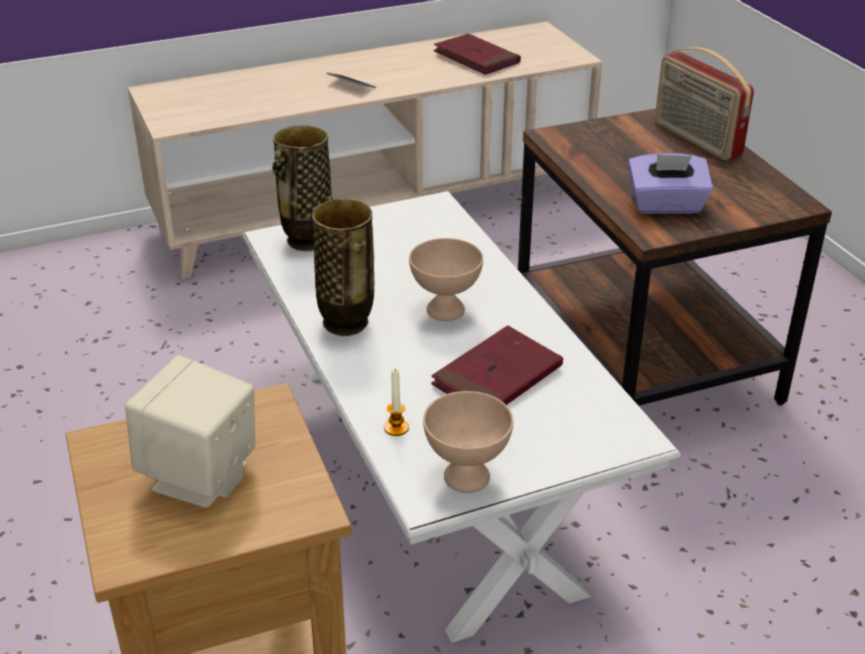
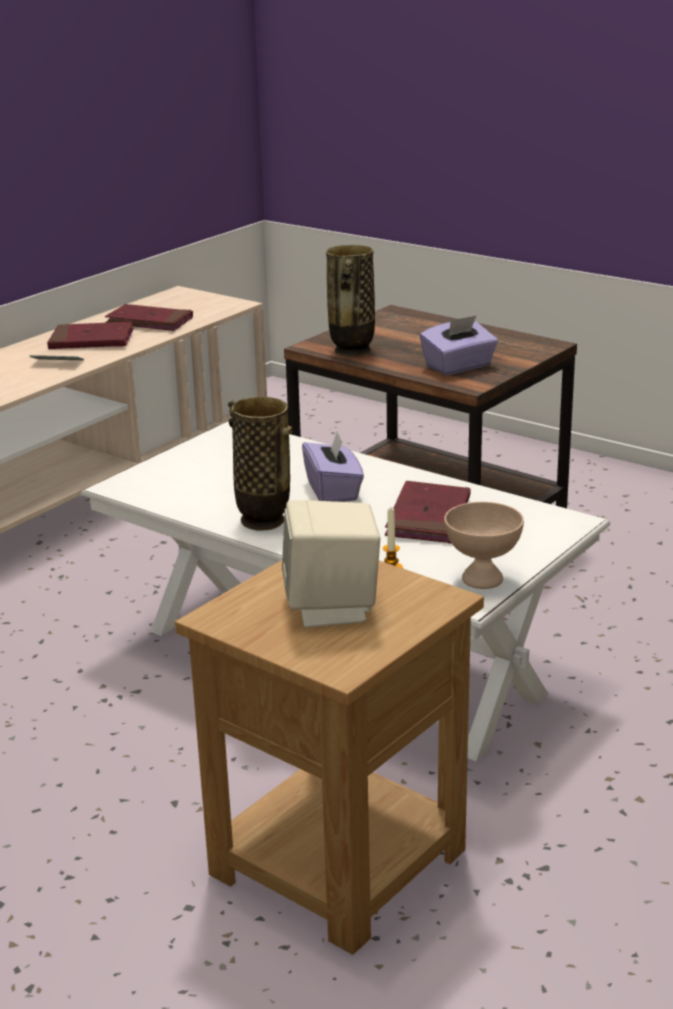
camera: 30 degrees left, 10 degrees down
vase [272,125,332,251] -> vase moved to [326,245,375,357]
beige bowl [409,238,483,321] -> purple tissue box [302,430,364,502]
radio [655,47,754,161] -> none
none -> red book [47,322,134,349]

